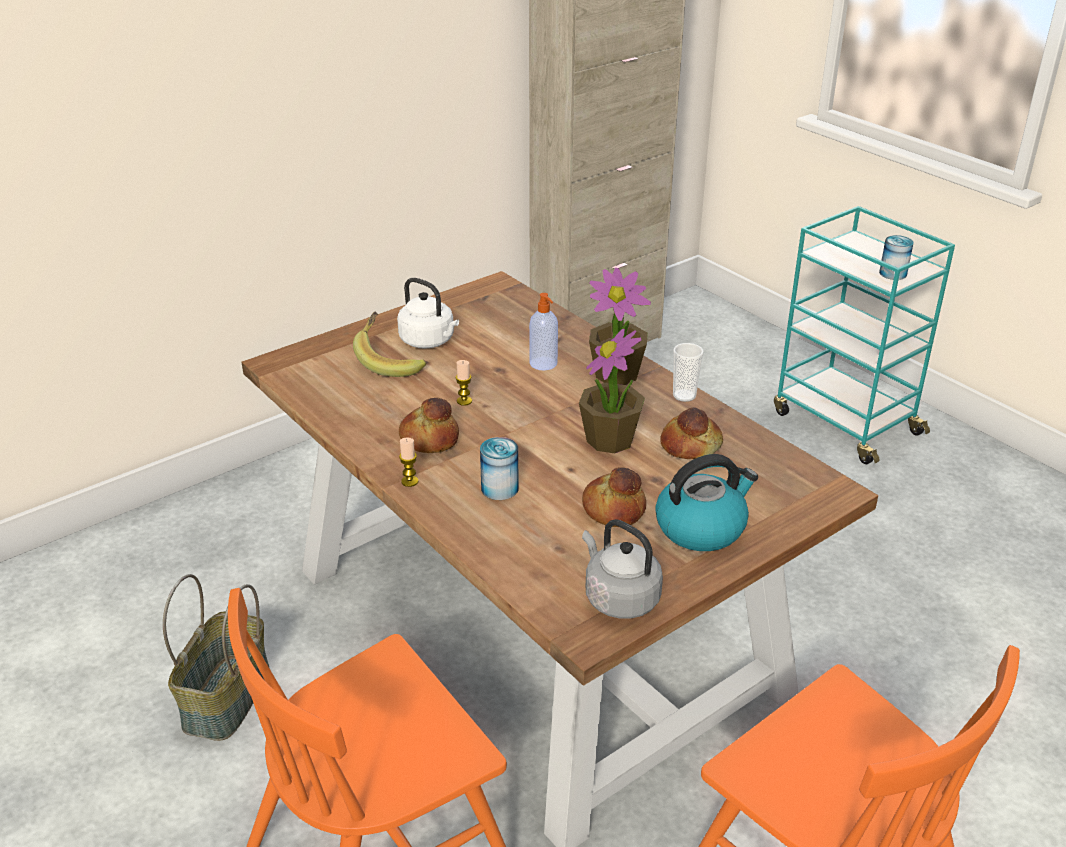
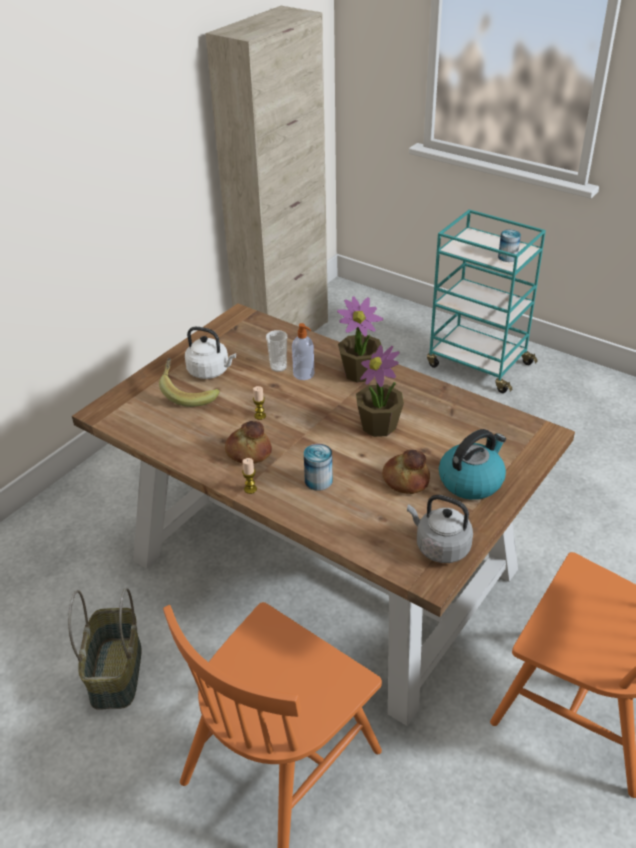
camera: 15 degrees left, 5 degrees up
bread [660,407,723,459] -> none
cup [673,343,704,402] -> cup moved to [266,330,288,372]

